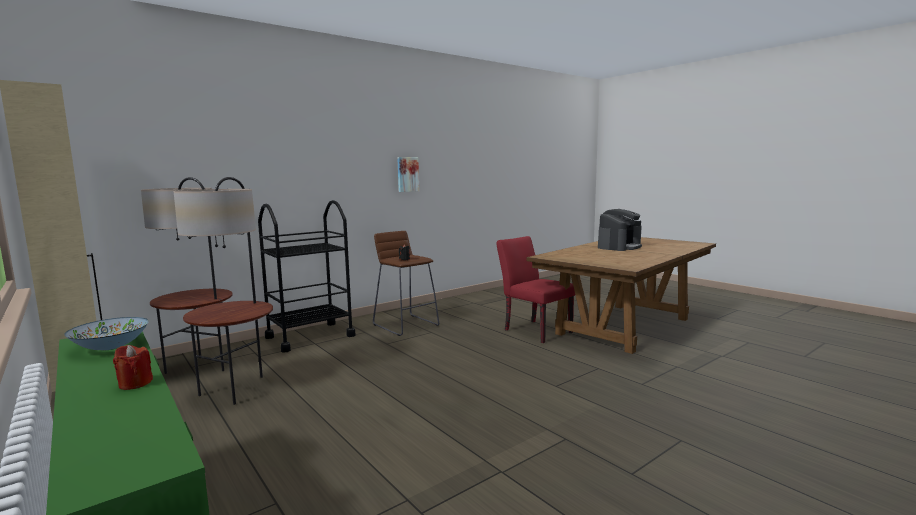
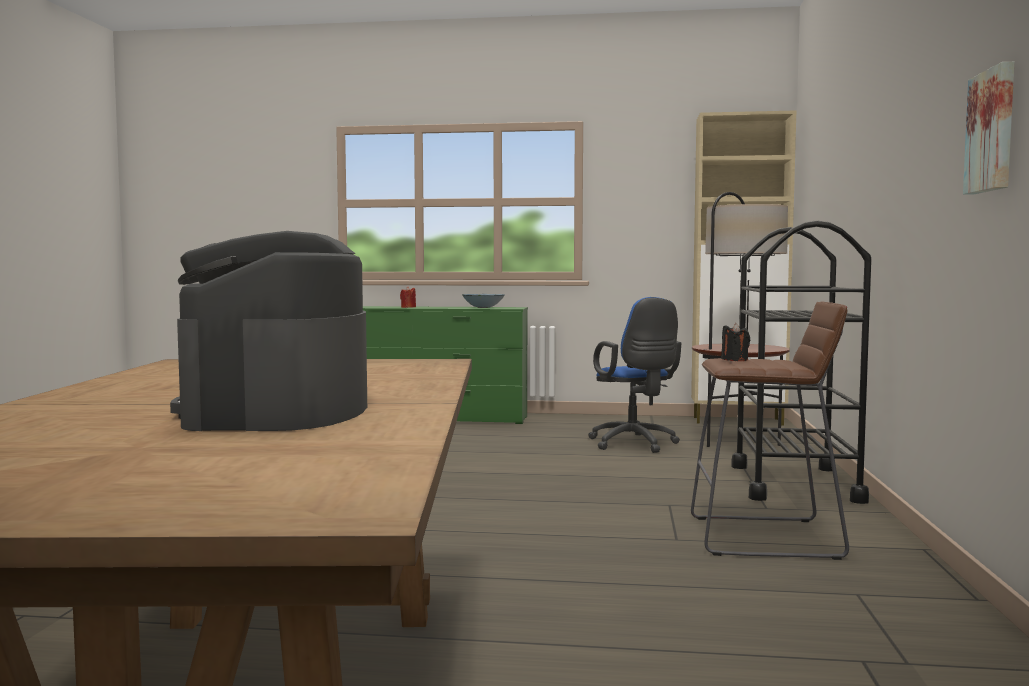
camera: 135 degrees right, 5 degrees down
floor lamp [174,177,273,405] -> blue office chair [588,297,681,453]
red chair [496,236,575,343] -> none

